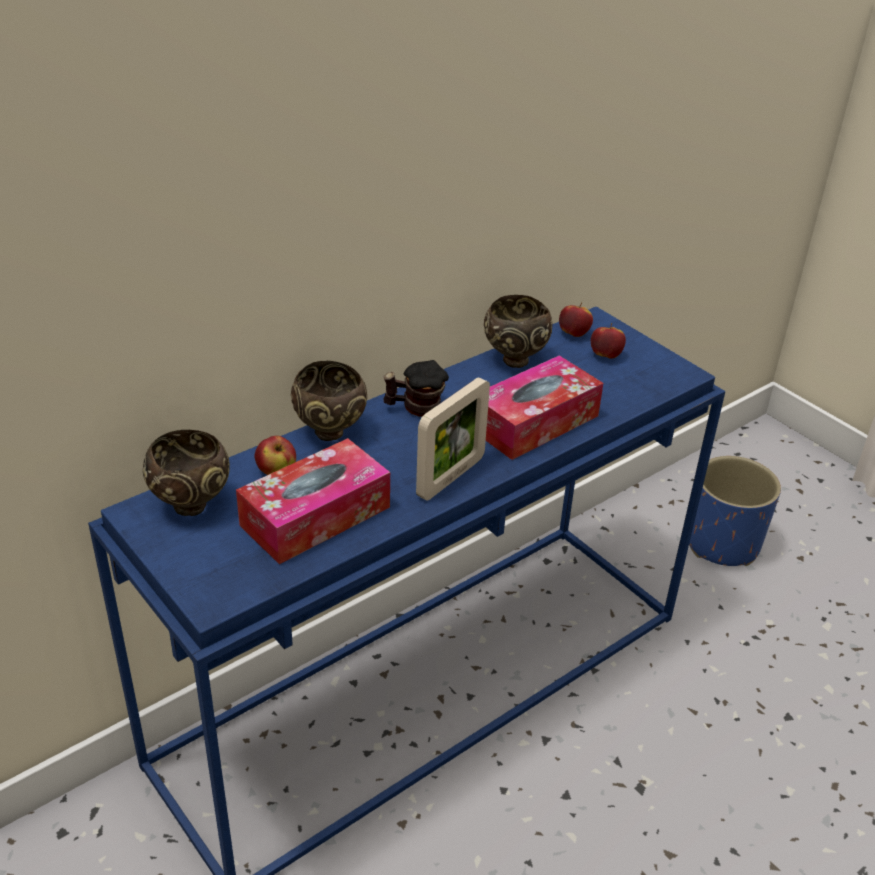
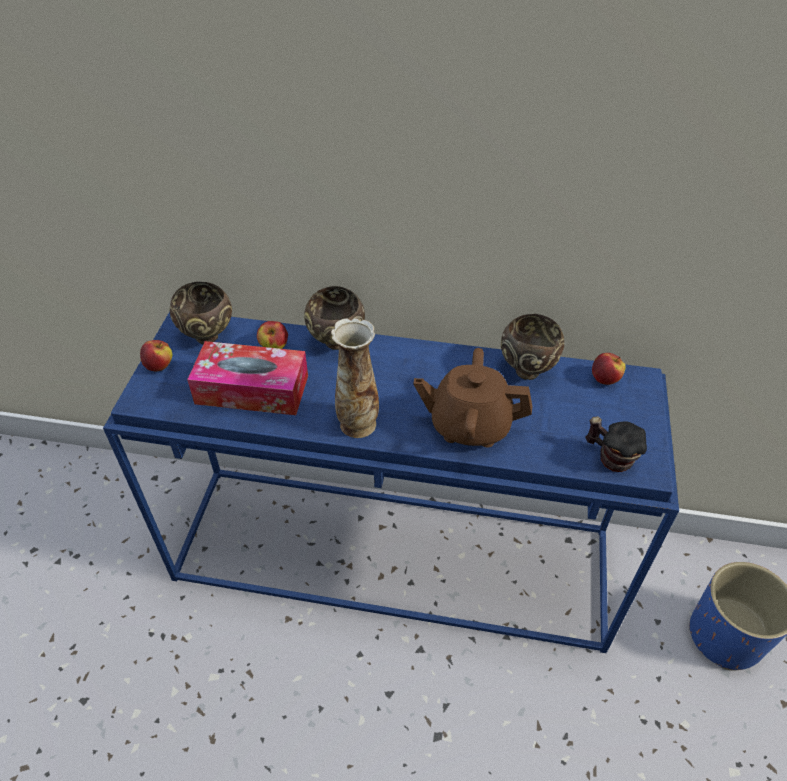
camera: 50 degrees right, 10 degrees up
mug [383,360,449,417] -> mug moved to [585,416,647,472]
picture frame [416,377,490,500] -> vase [331,318,379,438]
tissue box [486,355,603,460] -> brown teapot [414,348,532,447]
apple [591,323,626,359] -> apple moved to [140,340,172,371]

